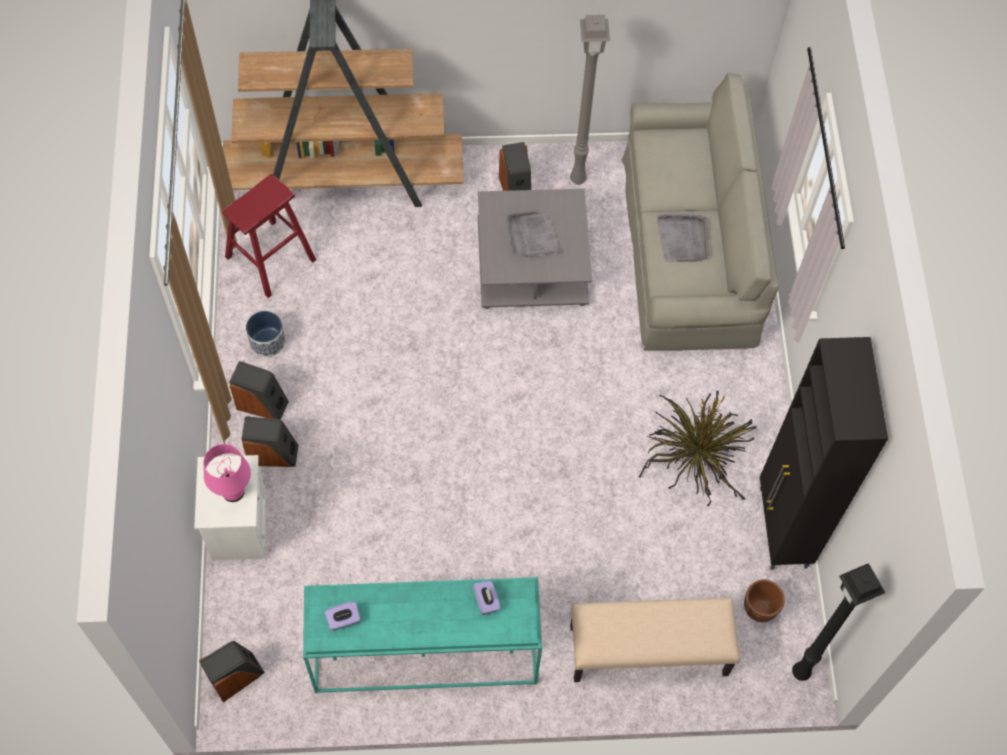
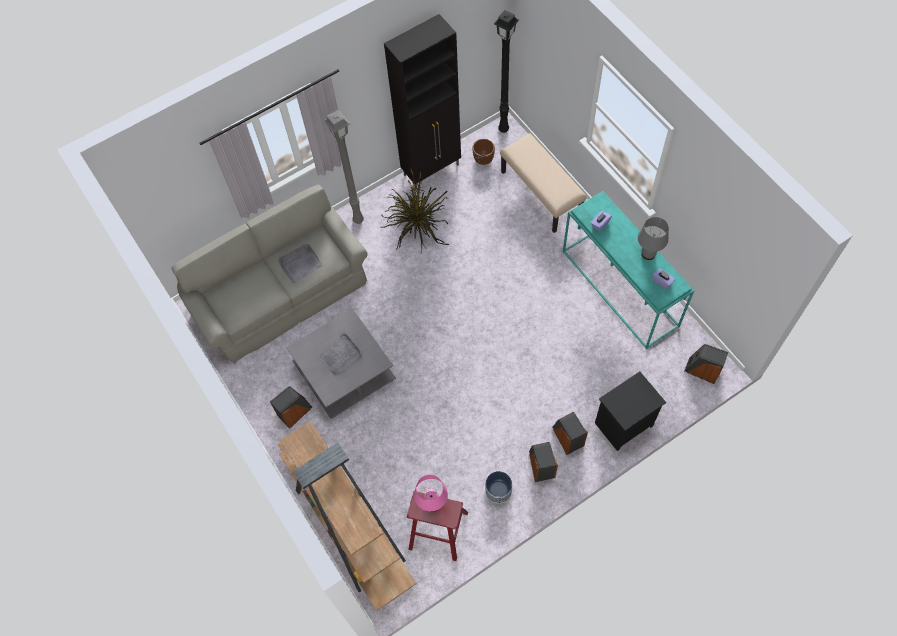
camera: 115 degrees left, 0 degrees up
white nightstand [194,455,267,561] -> black nightstand [595,371,666,451]
pink table lamp [204,444,251,502] -> pink table lamp moved to [414,475,448,512]
grey floor lamp [570,15,610,185] -> grey floor lamp moved to [324,110,364,224]
none -> grey table lamp [638,217,669,260]

